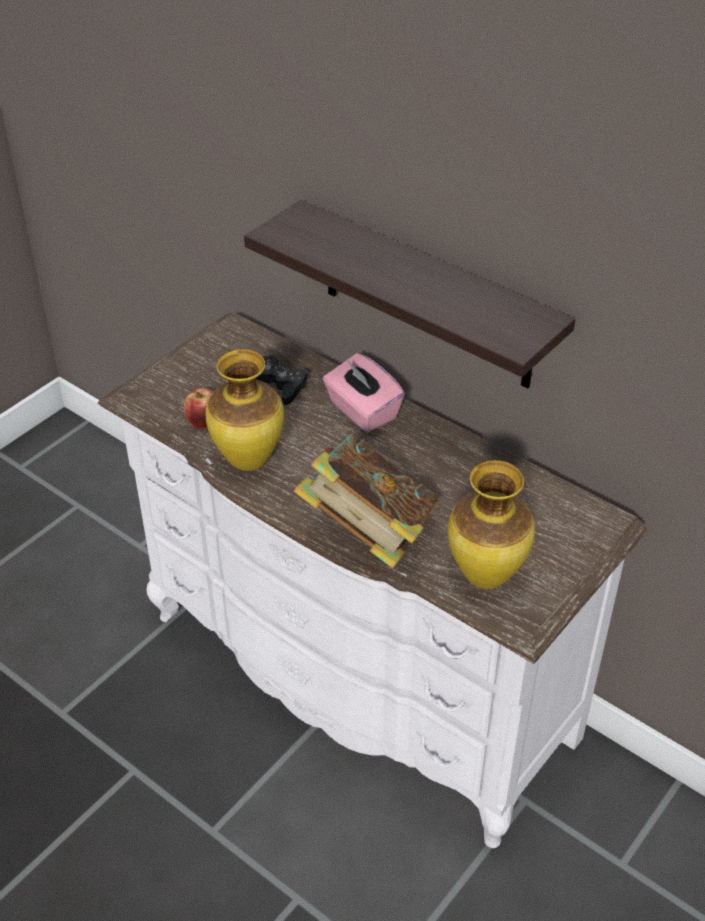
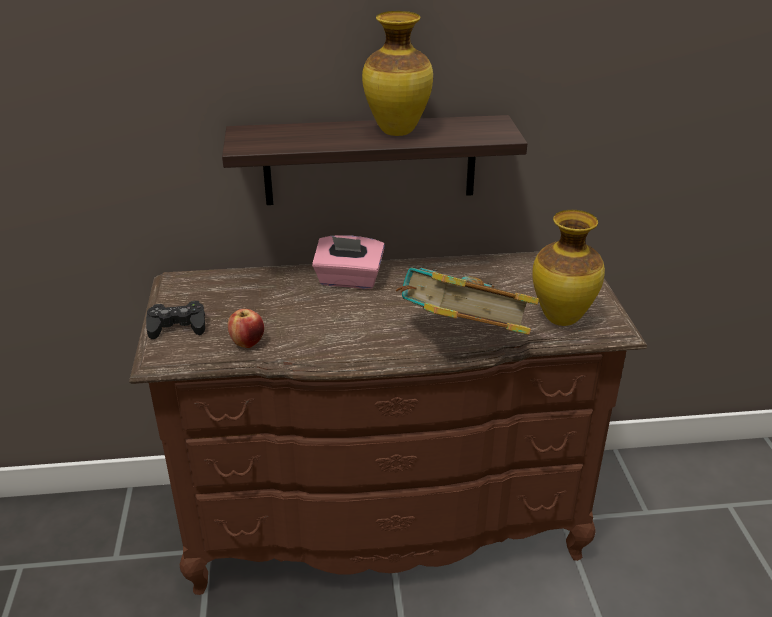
camera: 45 degrees left, 10 degrees down
white dresser [98,313,647,848] -> brown dresser [129,252,647,595]
vase [206,349,284,471] -> vase moved to [362,11,433,136]
black game controller [256,355,308,405] -> black game controller moved to [146,301,205,339]

